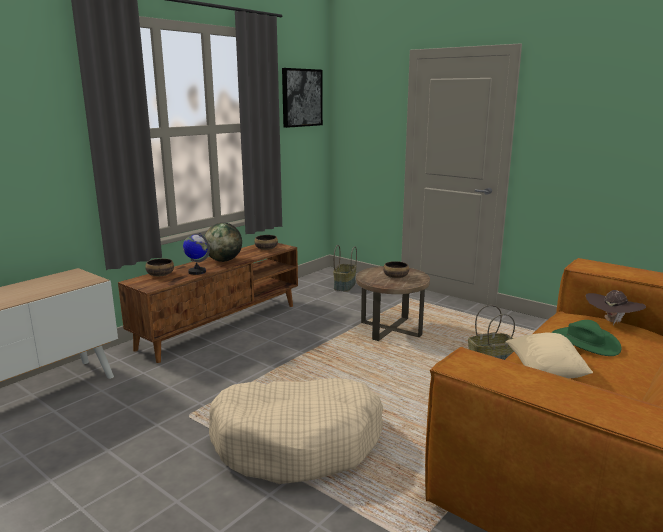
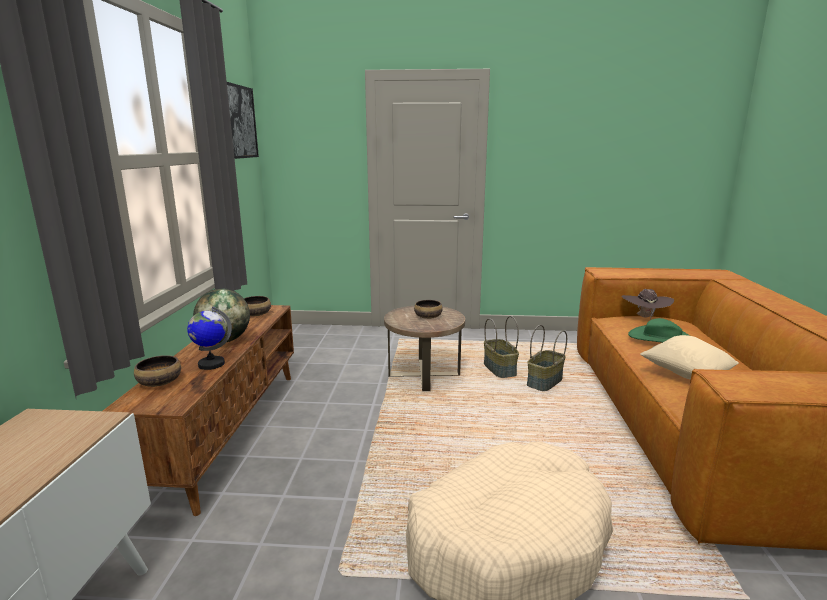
camera: 35 degrees left, 0 degrees up
basket [333,245,357,292] -> basket moved to [484,316,519,378]

